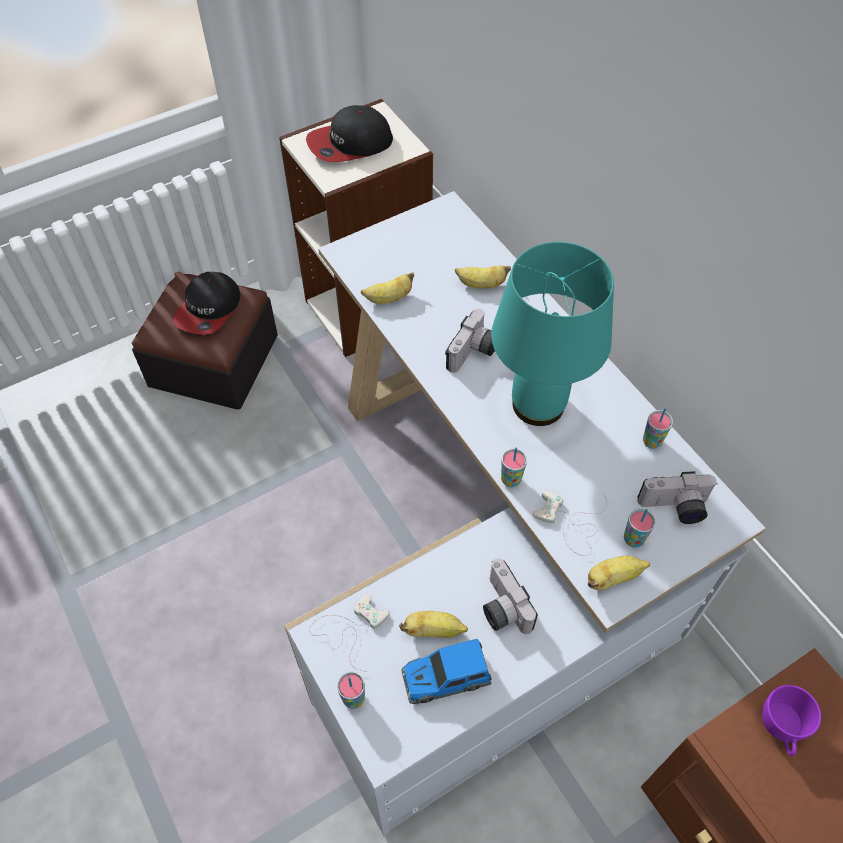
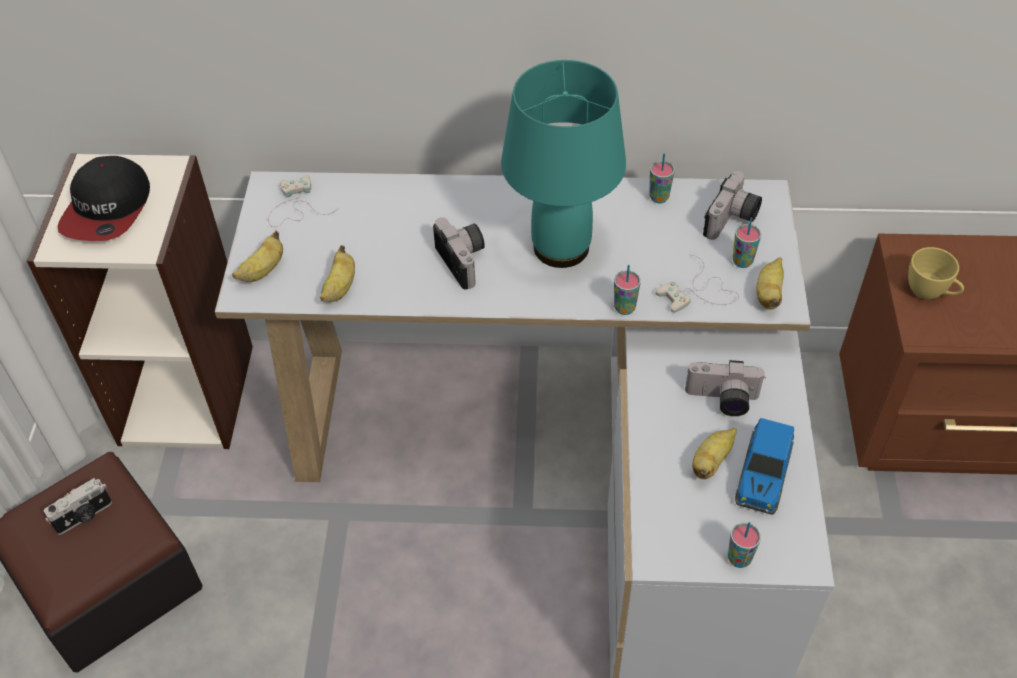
camera: 55 degrees left, 5 degrees down
cap [173,272,240,335] -> camera [44,478,112,535]
white game controller [309,595,390,671] -> white game controller moved to [268,175,336,227]
banana [455,266,511,289] -> banana moved to [232,231,283,282]
purple cup [762,685,821,756] -> yellow cup [908,247,964,299]

